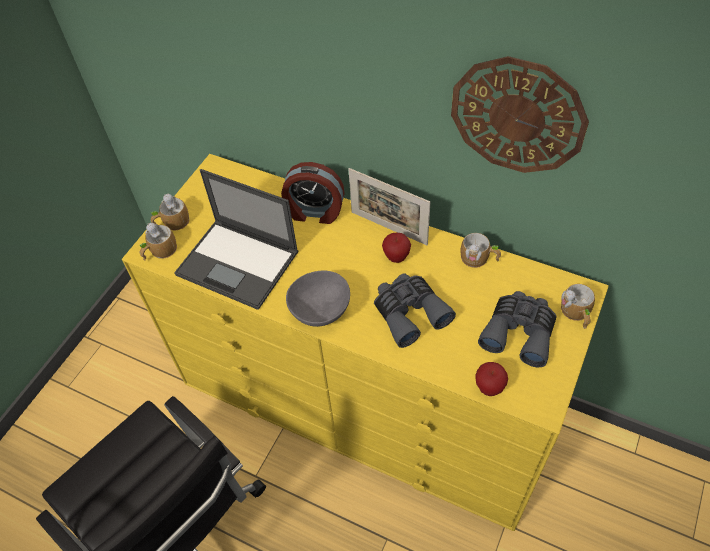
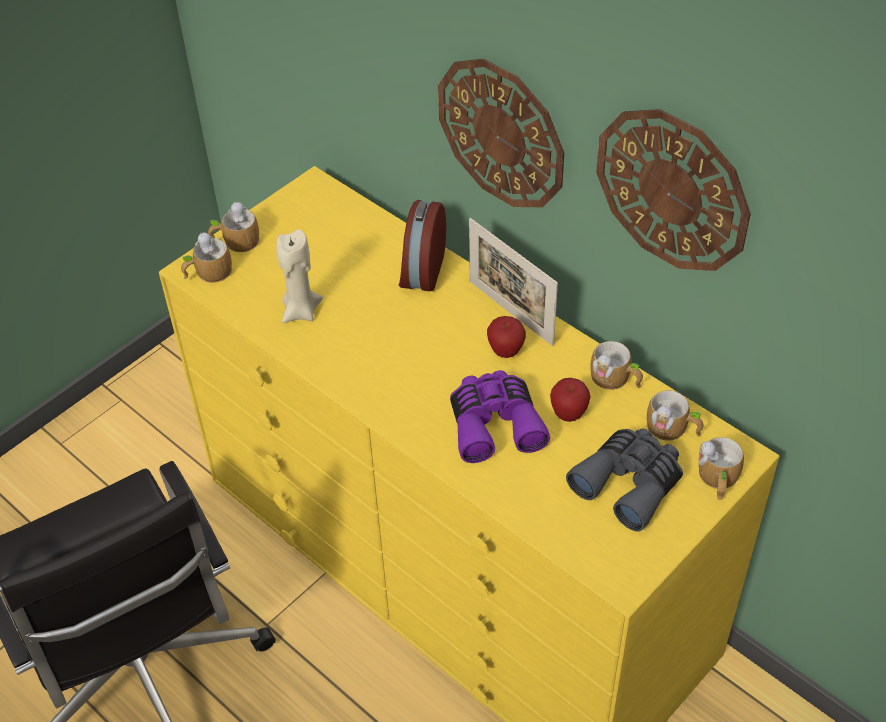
camera: 15 degrees right, 5 degrees down
laptop [174,169,298,310] -> beige candle [276,229,323,323]
alarm clock [281,162,345,224] -> alarm clock turned 75 degrees clockwise [399,200,446,291]
grey bowl [286,270,350,327] -> none
grey binoculars [374,273,456,348] -> purple binoculars [450,370,550,463]
apple [476,362,508,396] -> apple moved to [550,378,591,422]
none -> wall clock [438,58,564,207]
none -> mug [647,390,704,441]

